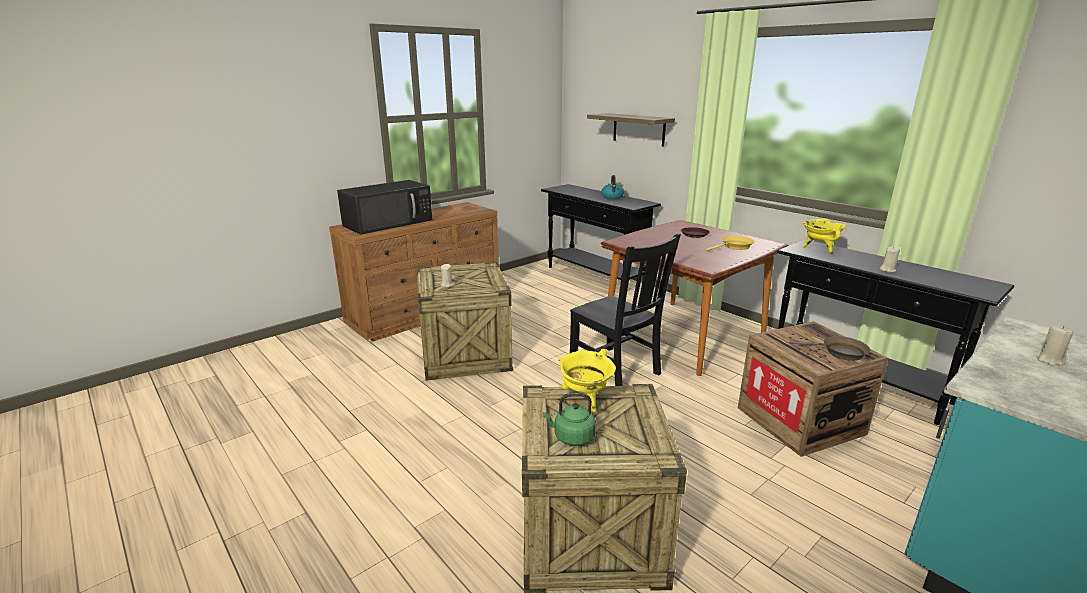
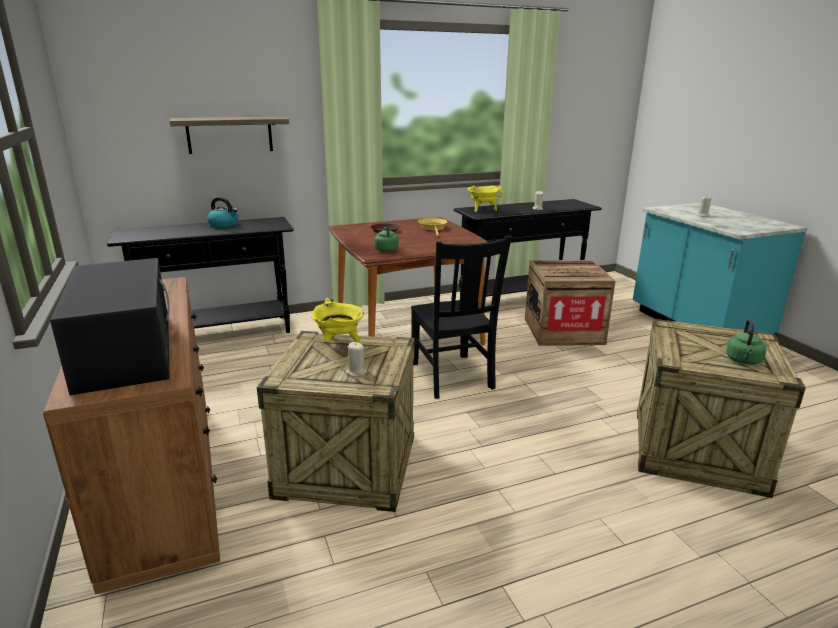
camera: 70 degrees left, 0 degrees up
yellow cooking pot [559,349,616,412] -> yellow cooking pot moved to [311,298,364,343]
black chair [570,233,681,386] -> black chair turned 90 degrees clockwise [411,236,512,399]
brown frying pan [789,336,870,361] -> none
none -> green kettle [374,220,399,252]

